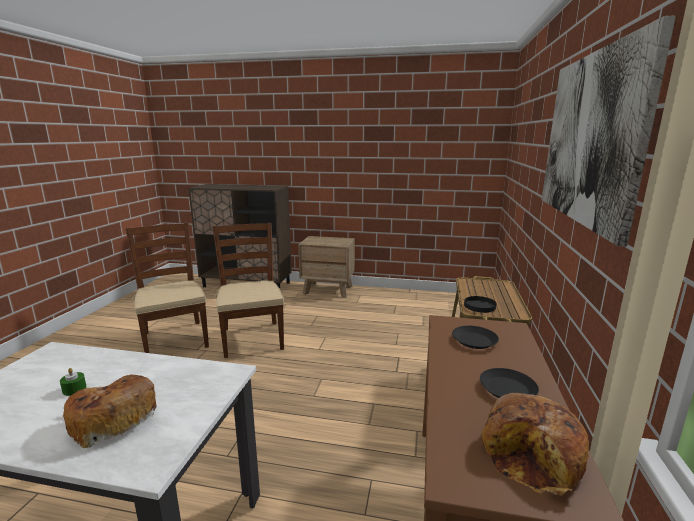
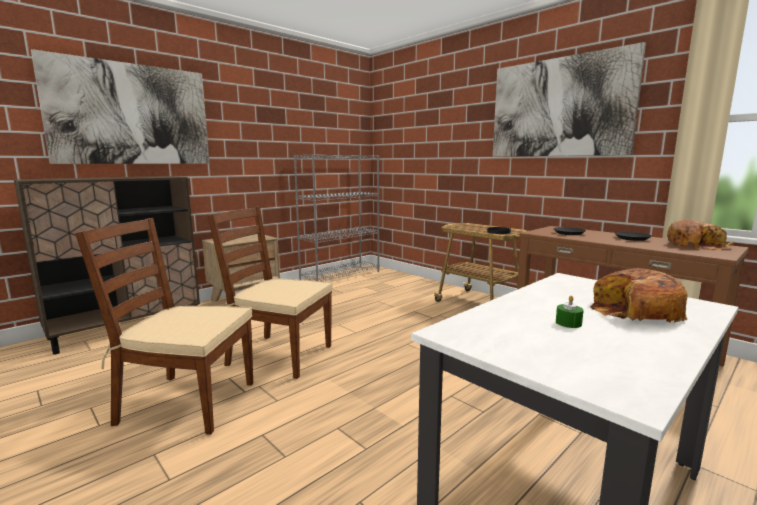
camera: 55 degrees left, 5 degrees down
none -> picture [31,49,210,164]
none -> grey bookcase [294,154,379,281]

